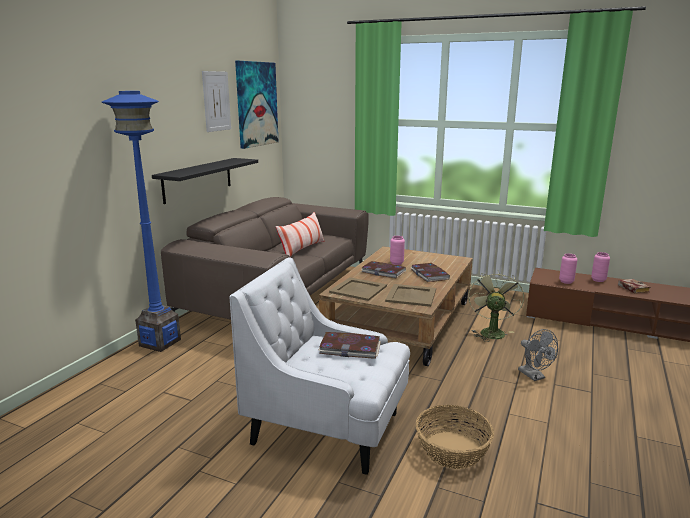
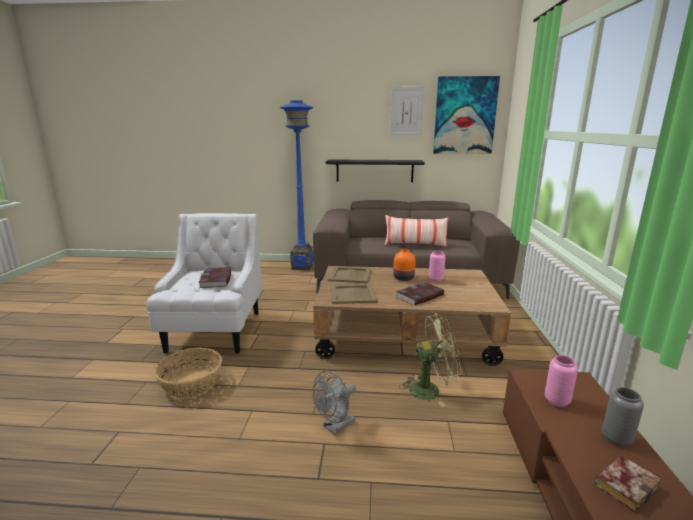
camera: 70 degrees right, 0 degrees up
book [361,261,406,278] -> orange vase [393,249,416,281]
pink vase [591,252,610,282] -> grey vase [602,387,644,447]

